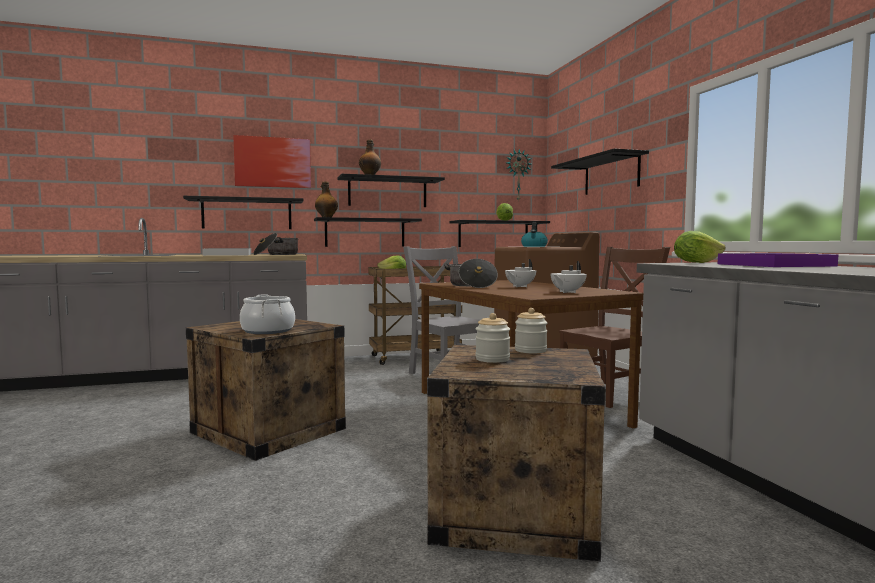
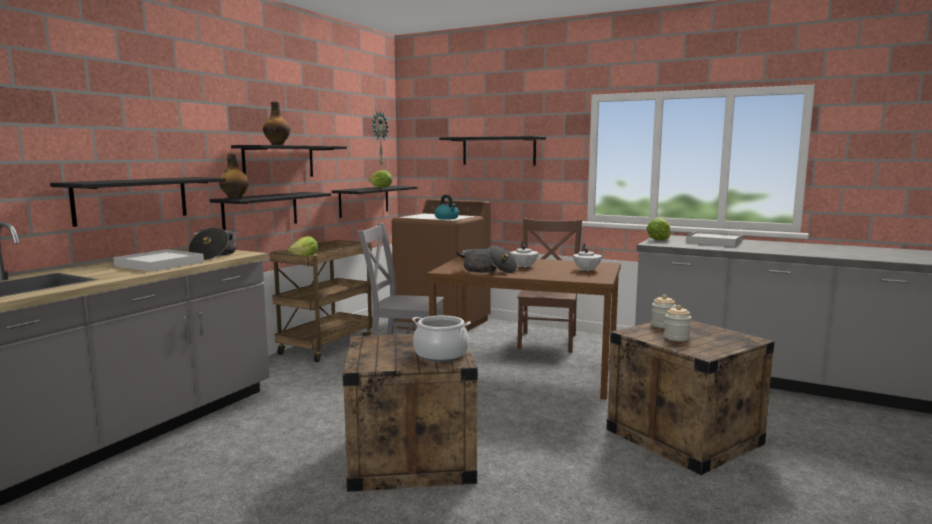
camera: 45 degrees left, 5 degrees up
picture [233,135,311,188] -> none
purple tray [718,253,838,267] -> white tray [686,231,743,246]

